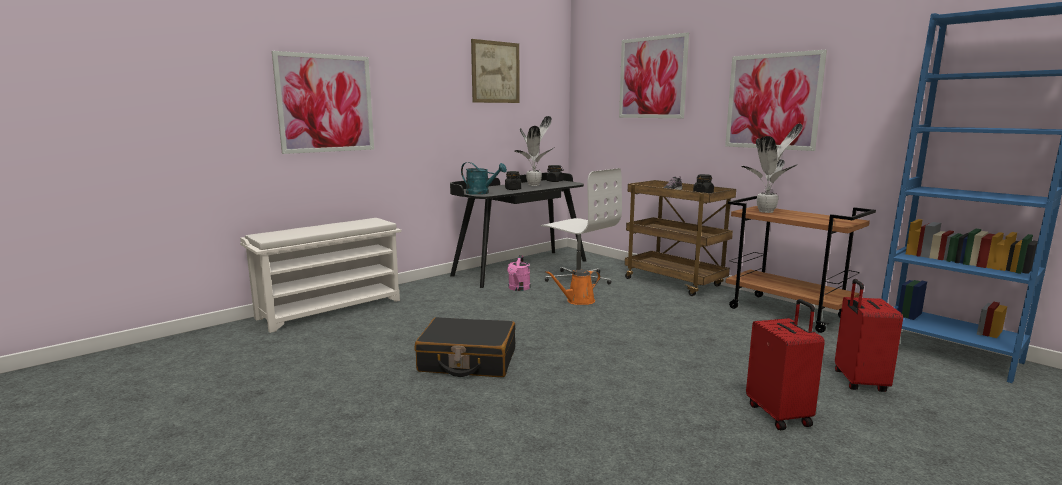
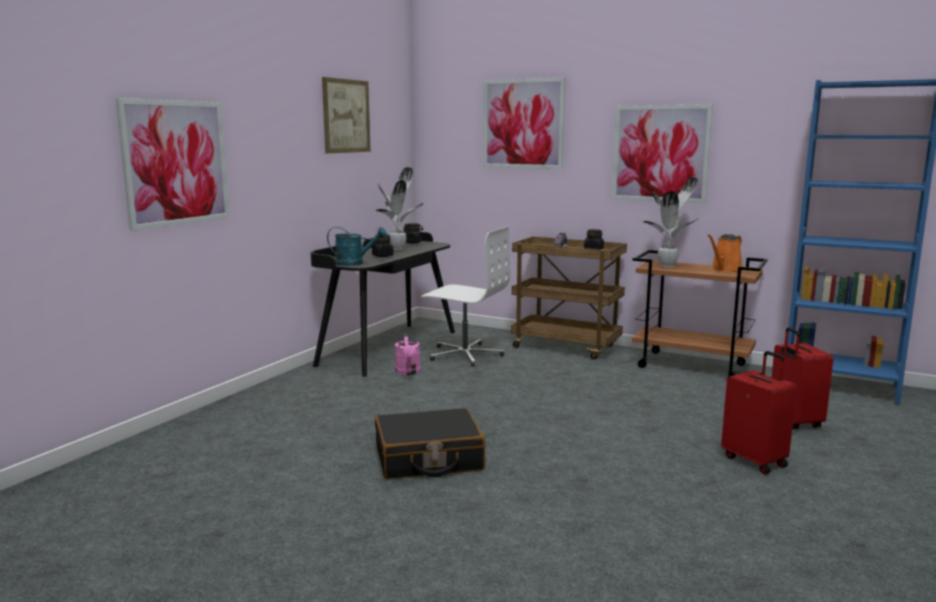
camera: 20 degrees left, 0 degrees up
white shoe rack [240,218,401,333] -> none
orange watering can [546,269,601,305] -> orange watering can moved to [708,234,743,272]

